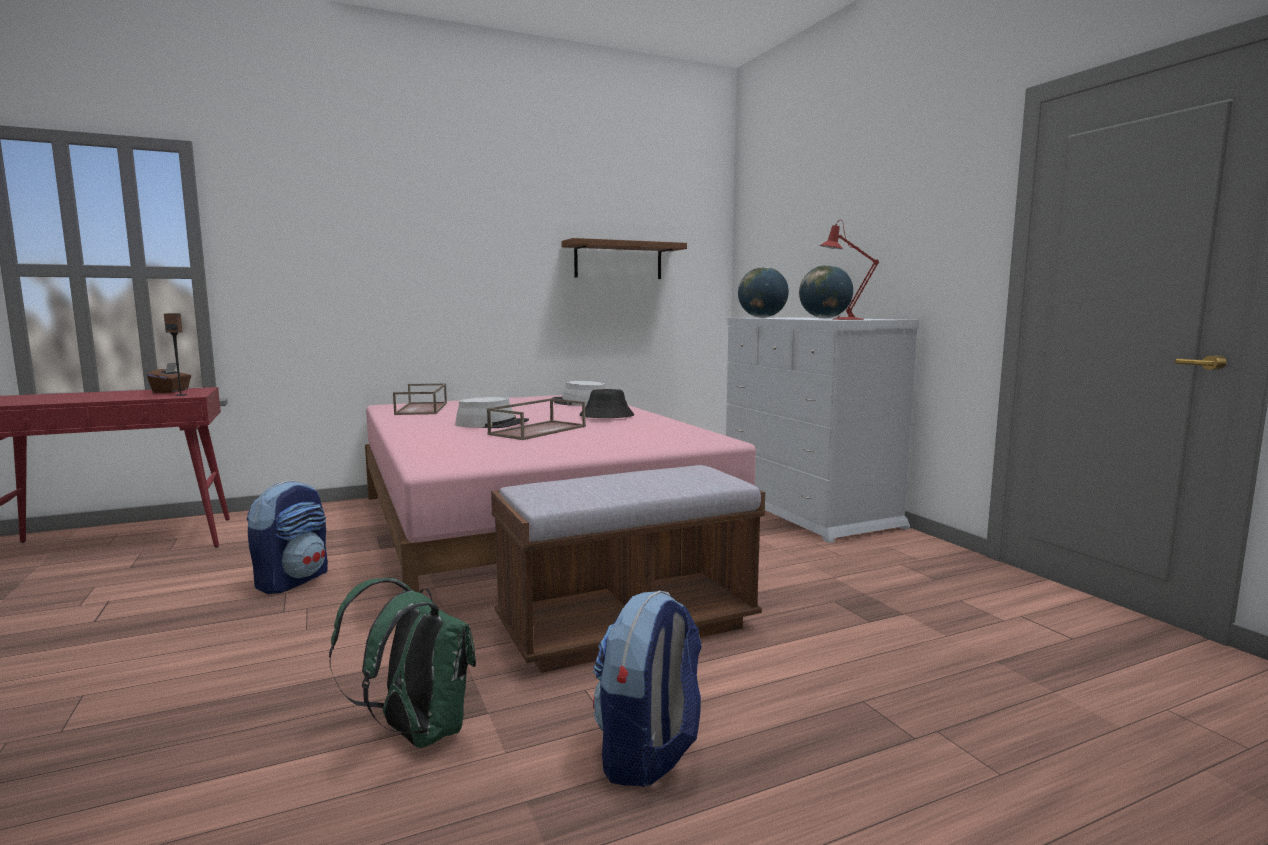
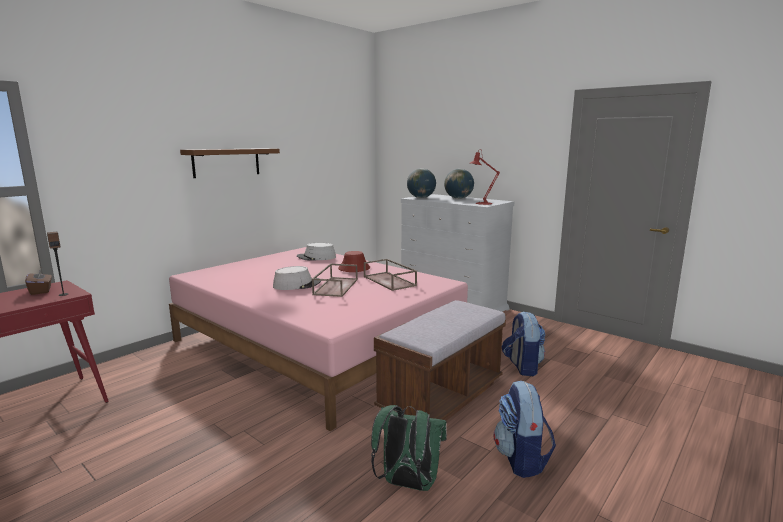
camera: 25 degrees left, 5 degrees up
backpack [247,480,328,594] -> backpack moved to [502,311,545,376]
brown tray [393,383,447,415] -> brown tray moved to [364,259,417,291]
brown shelf [562,238,687,279] -> brown shelf moved to [180,148,280,178]
black hat [579,389,634,418] -> red hat [338,251,370,272]

